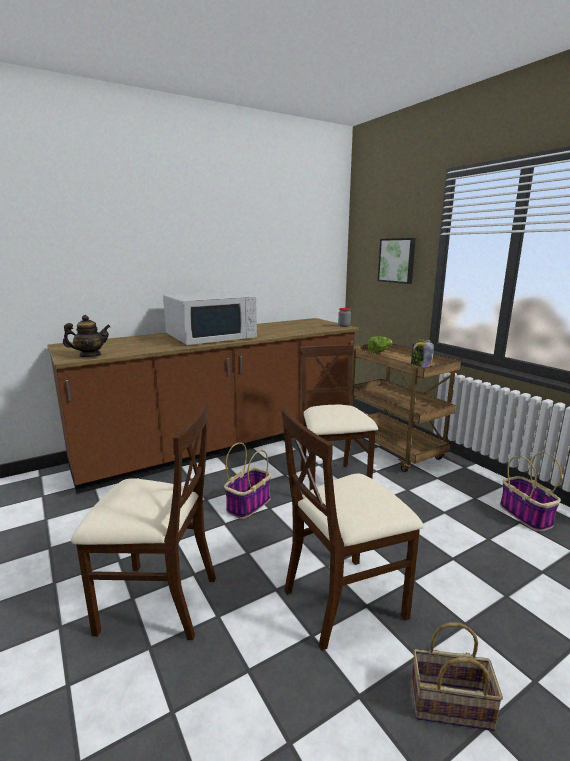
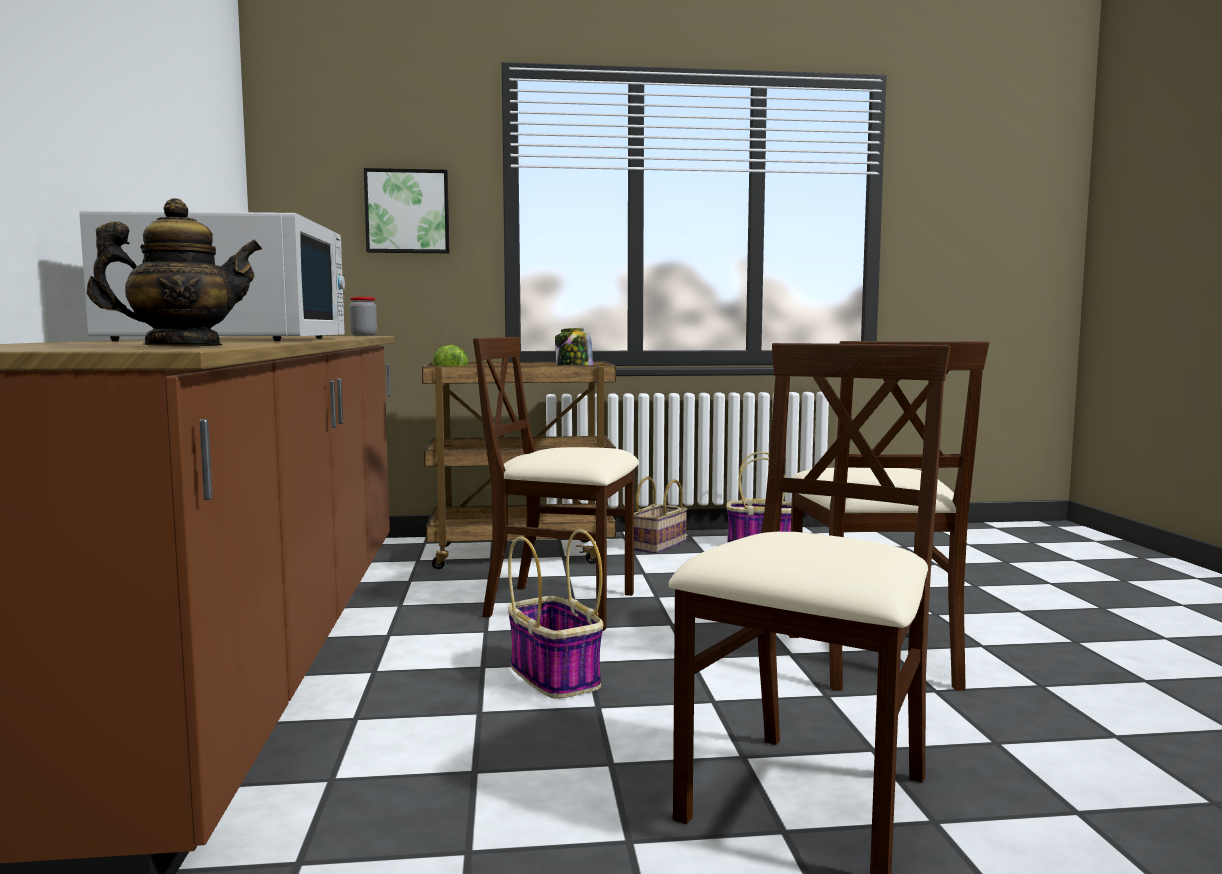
camera: 65 degrees left, 10 degrees down
teapot [63,315,110,357] -> teapot turned 60 degrees clockwise [87,198,262,346]
basket [411,622,503,731] -> basket moved to [634,476,687,554]

